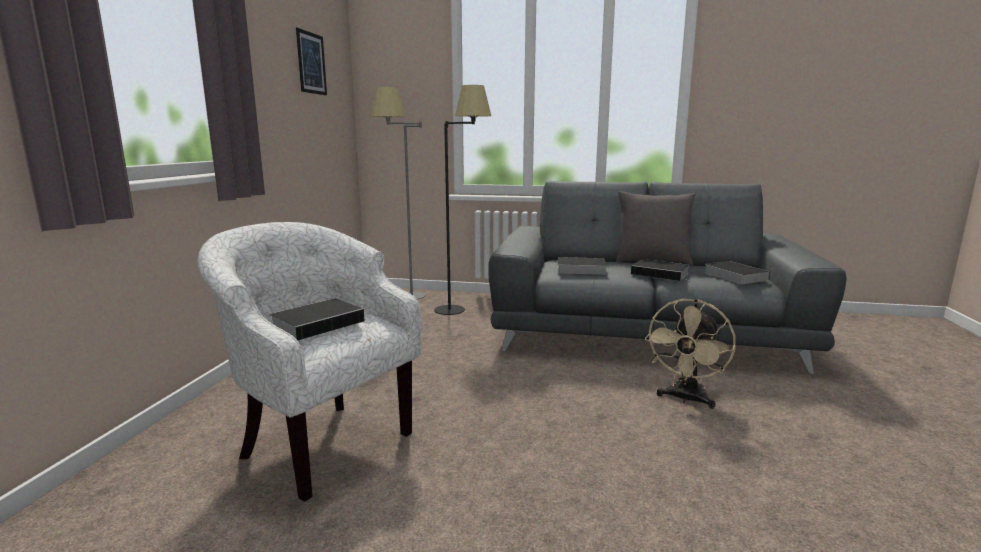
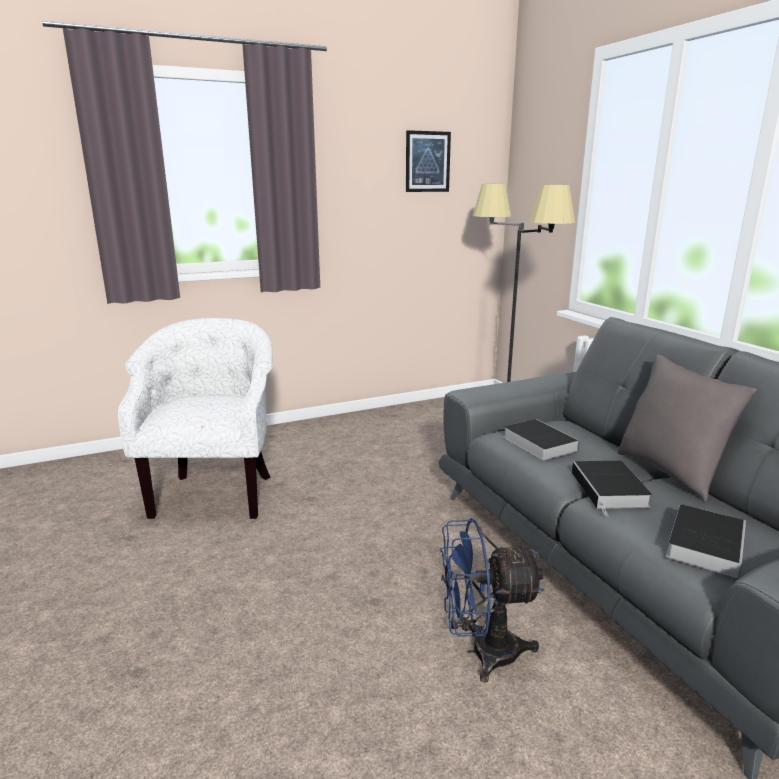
camera: 55 degrees right, 5 degrees up
book [270,298,369,341] -> none
beige fan [645,299,736,409] -> blue fan [440,518,545,683]

